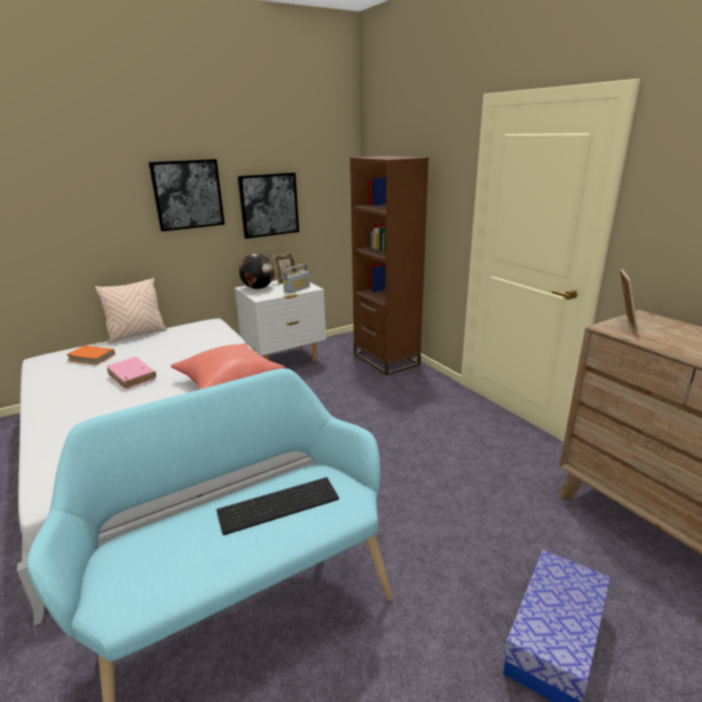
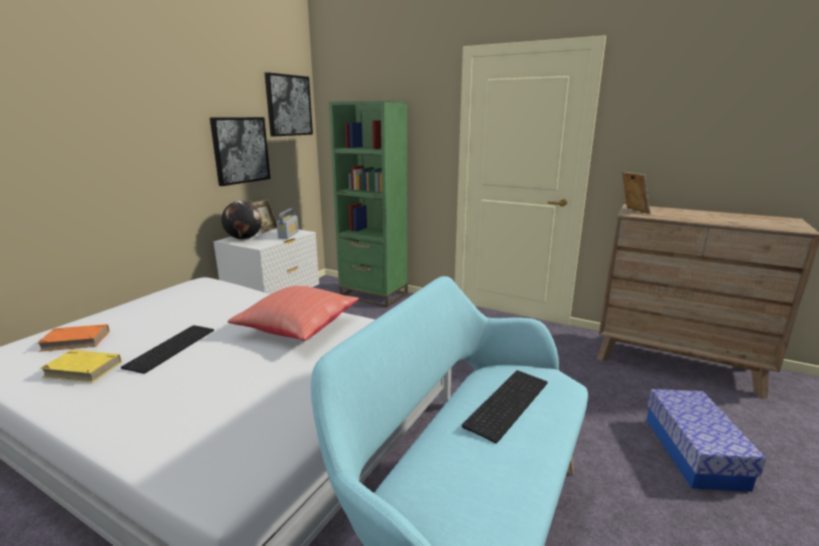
camera: 30 degrees left, 5 degrees down
beige pillow [95,278,167,343] -> none
pink book [107,357,156,389] -> keyboard [121,325,214,374]
picture [148,159,225,232] -> picture moved to [265,72,313,137]
brown bookcase [350,156,429,375] -> green bookcase [329,101,408,307]
none -> yellow book [39,350,121,382]

